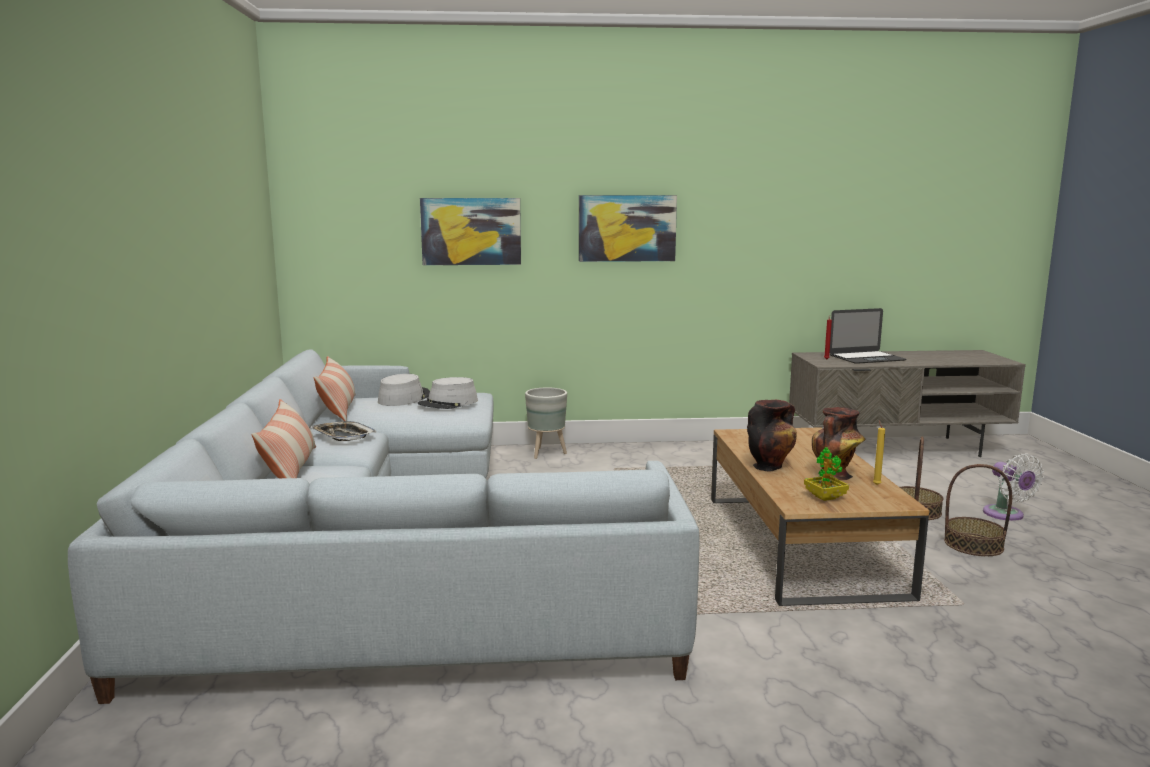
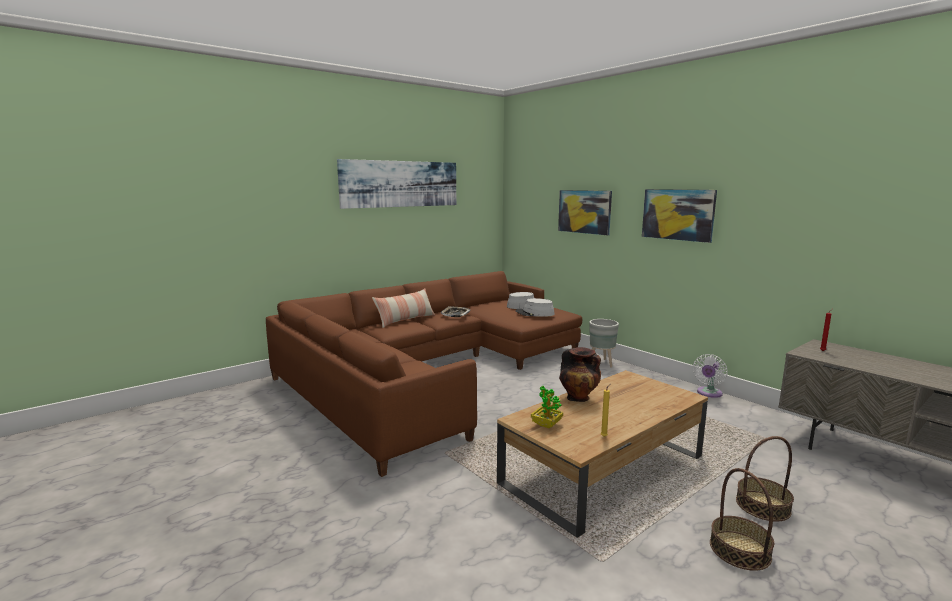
camera: 55 degrees right, 0 degrees up
grey sofa [68,349,700,704] -> brown sofa [266,271,582,477]
pillow [314,356,356,421] -> none
vase [812,407,865,480] -> none
laptop [830,308,906,364] -> none
white fan [983,453,1044,521] -> white fan moved to [693,354,728,398]
none -> picture [337,159,456,209]

